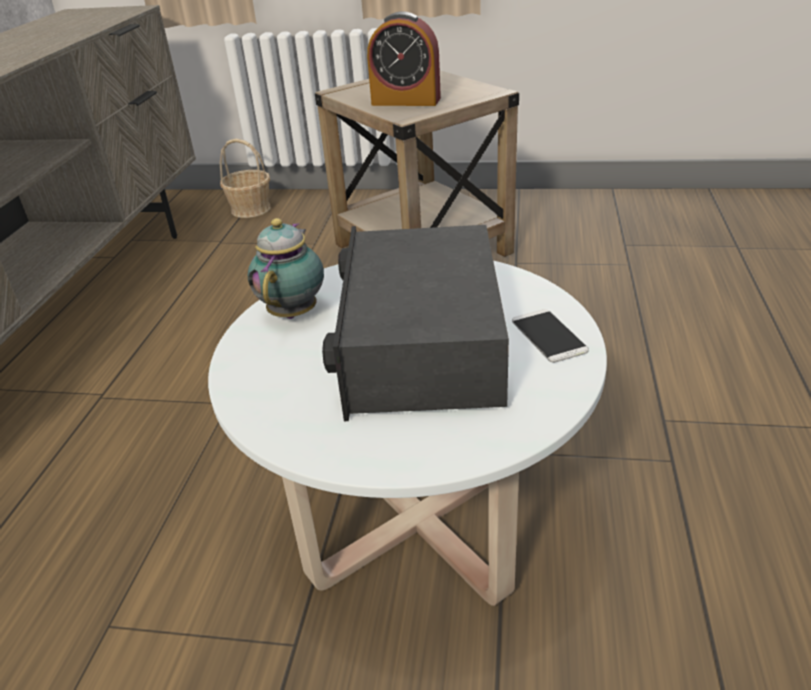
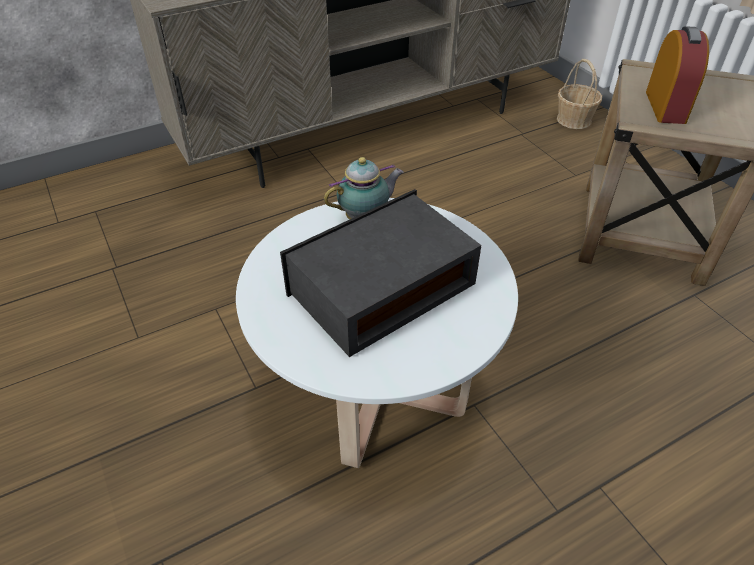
camera: 50 degrees right, 10 degrees up
alarm clock [367,11,441,106] -> alarm clock turned 150 degrees counterclockwise [646,26,709,124]
phone [512,309,589,363] -> none

